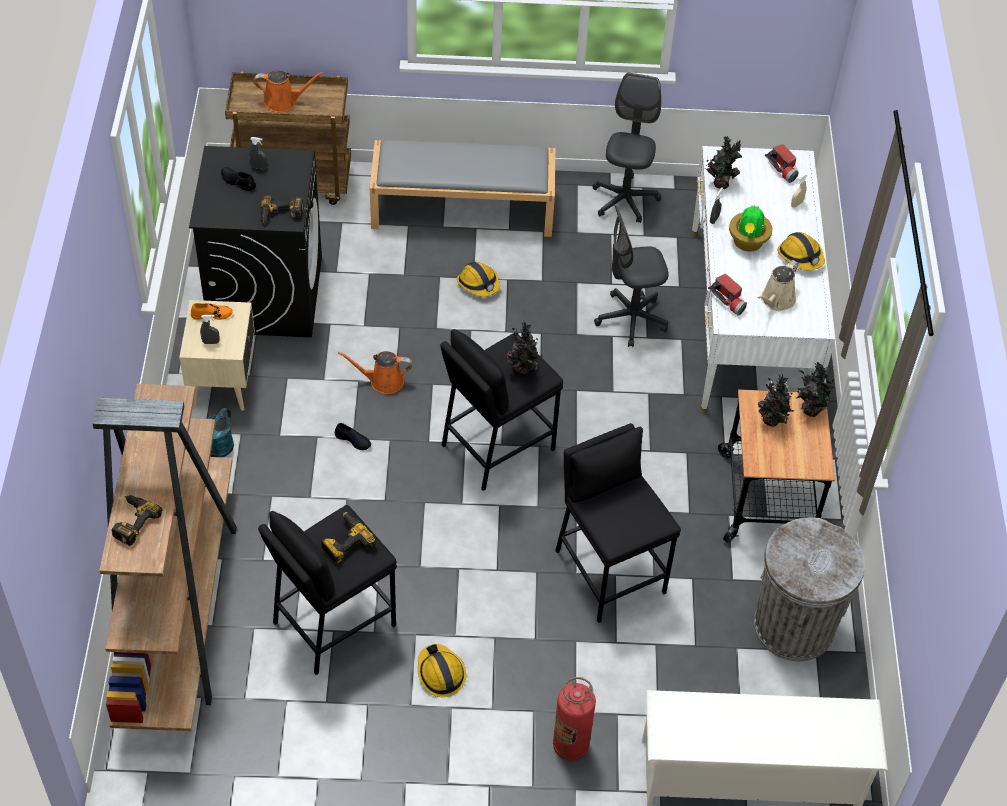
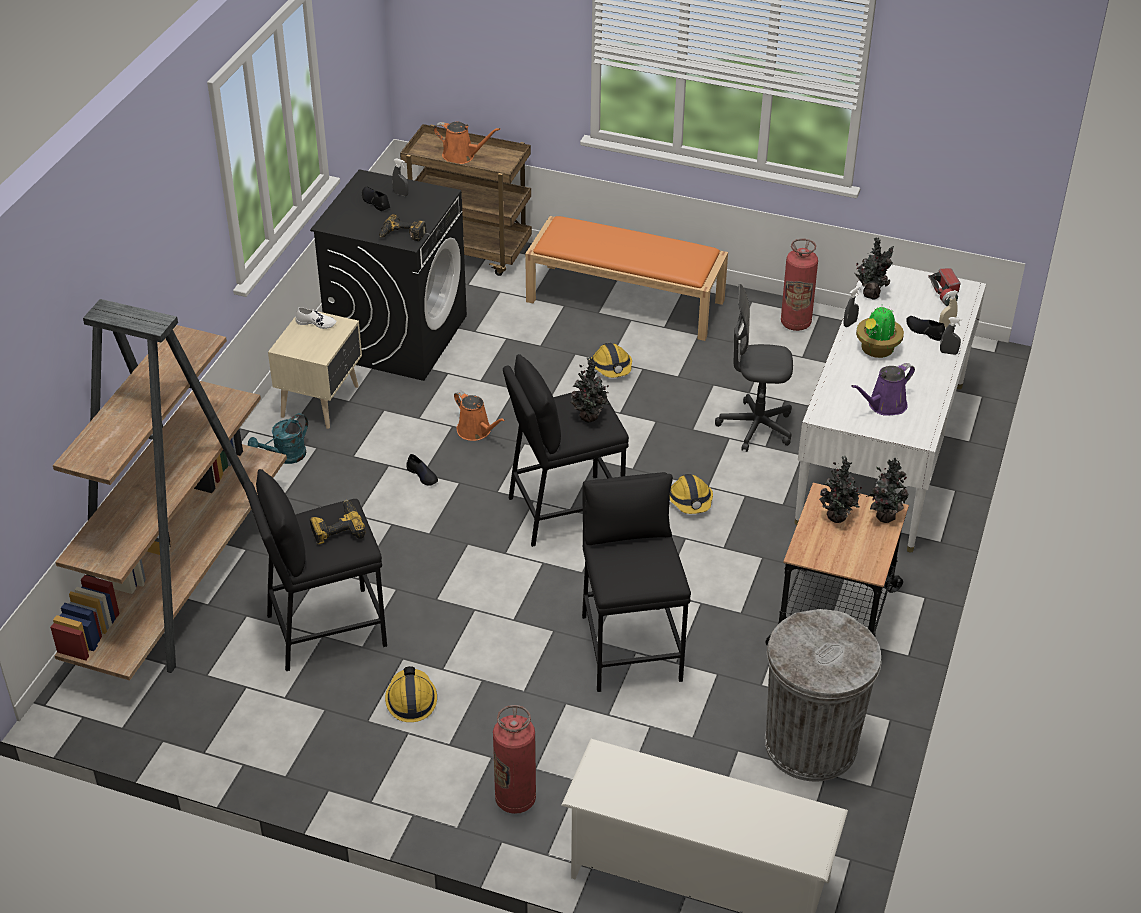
camera: 20 degrees right, 10 degrees down
power drill [111,495,163,546] -> none
orange shoe [191,303,233,320] -> white shoe [295,307,336,329]
grey spray bottle [200,315,220,344] -> grey spray bottle moved to [940,317,963,355]
orange watering can [338,351,412,394] -> orange watering can turned 150 degrees counterclockwise [454,390,505,441]
grey bench [369,140,556,237] -> orange bench [525,216,728,341]
grey office chair [592,73,661,223] -> fire extinguisher [781,238,818,331]
flashlight [708,274,747,316] -> none
beige watering can [758,260,799,311] -> purple watering can [851,363,915,416]
hard hat [777,232,825,271] -> hard hat moved to [669,474,713,514]
none -> black shoe [906,316,945,341]

